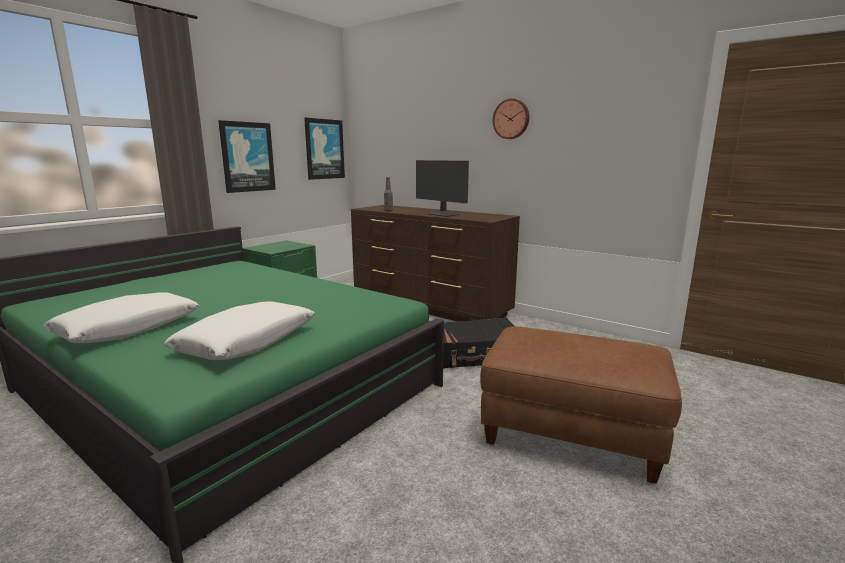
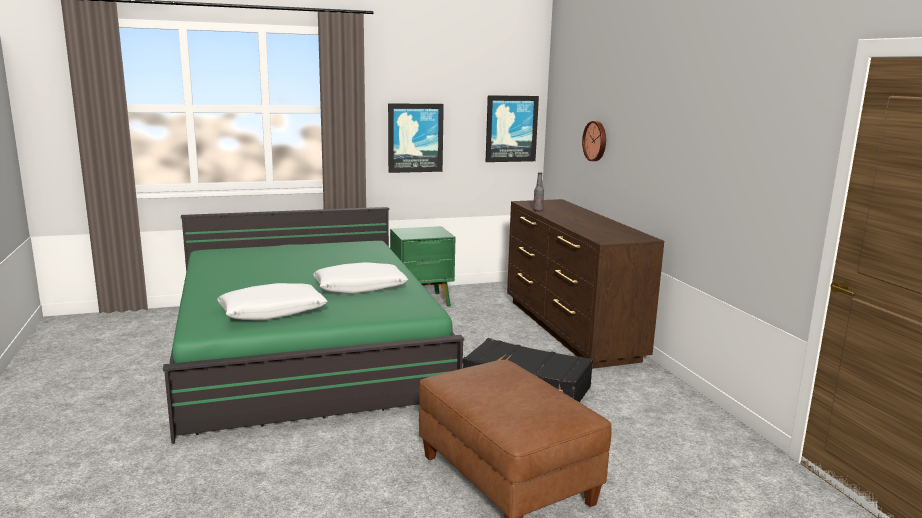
camera: 35 degrees right, 0 degrees up
white pillow [43,292,200,343] -> white pillow moved to [313,262,408,294]
monitor [416,160,469,217] -> none
wall clock [492,99,529,139] -> wall clock moved to [582,121,606,161]

